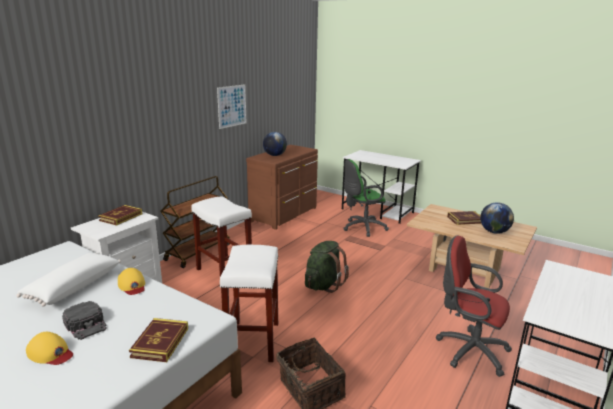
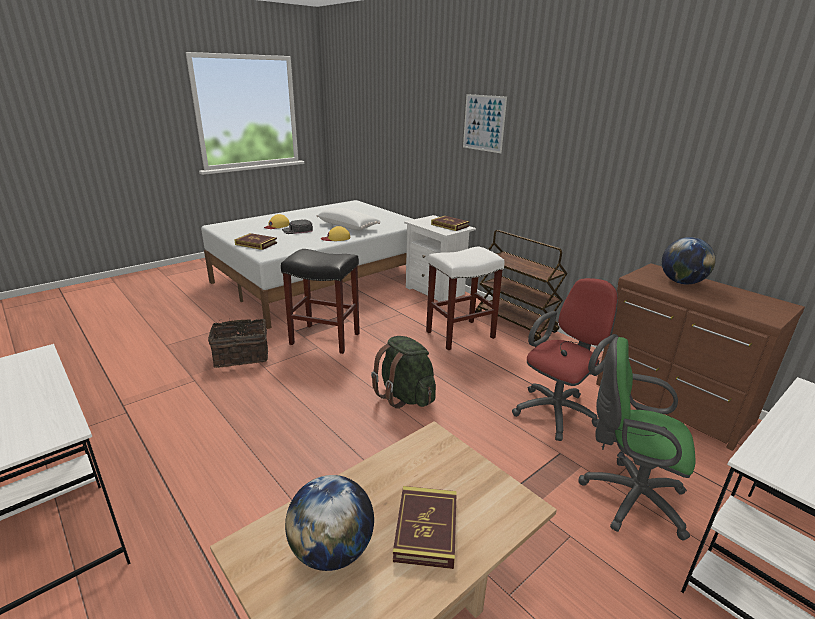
camera: 105 degrees right, 5 degrees up
picture [217,84,246,129] -> picture moved to [463,94,507,153]
white stool [219,245,278,362] -> black stool [281,249,360,354]
green office chair [343,159,389,237] -> green office chair turned 60 degrees counterclockwise [578,337,696,541]
red office chair [435,235,512,377] -> red office chair moved to [512,278,618,441]

